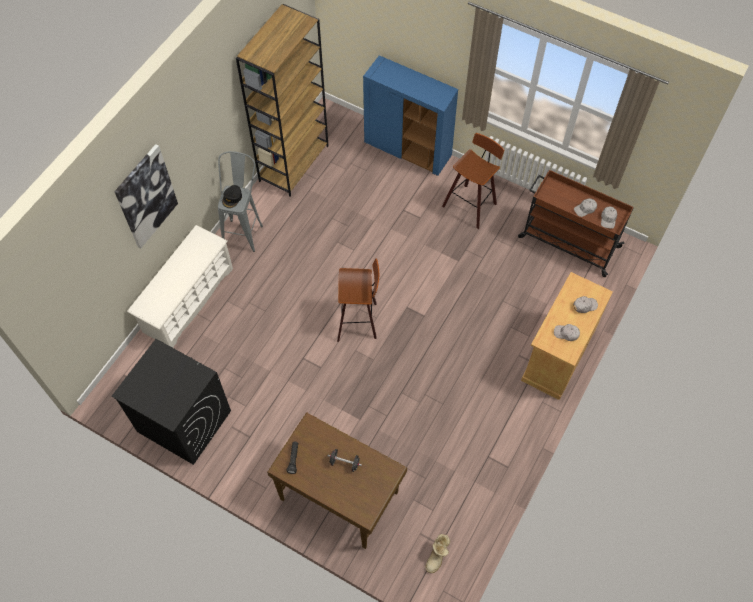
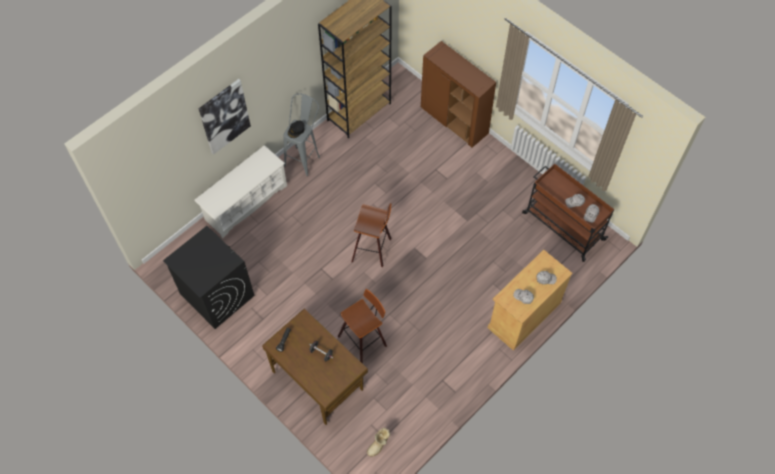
camera: 15 degrees right, 0 degrees up
blue cabinet [363,55,458,176] -> brown cabinet [421,41,496,148]
stool [442,133,504,229] -> stool moved to [338,289,387,364]

